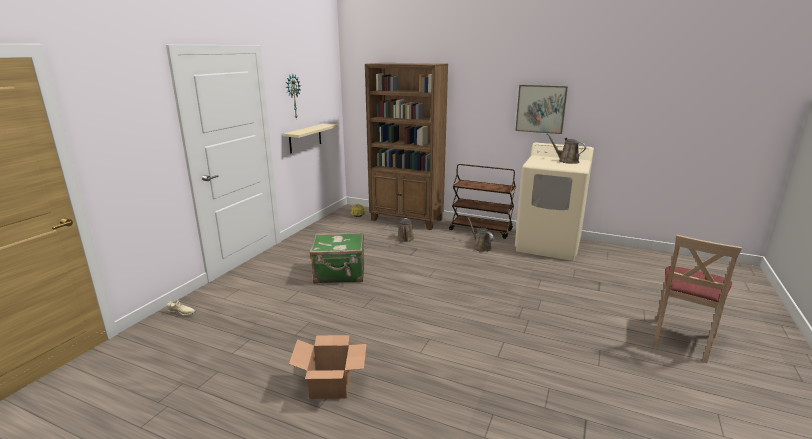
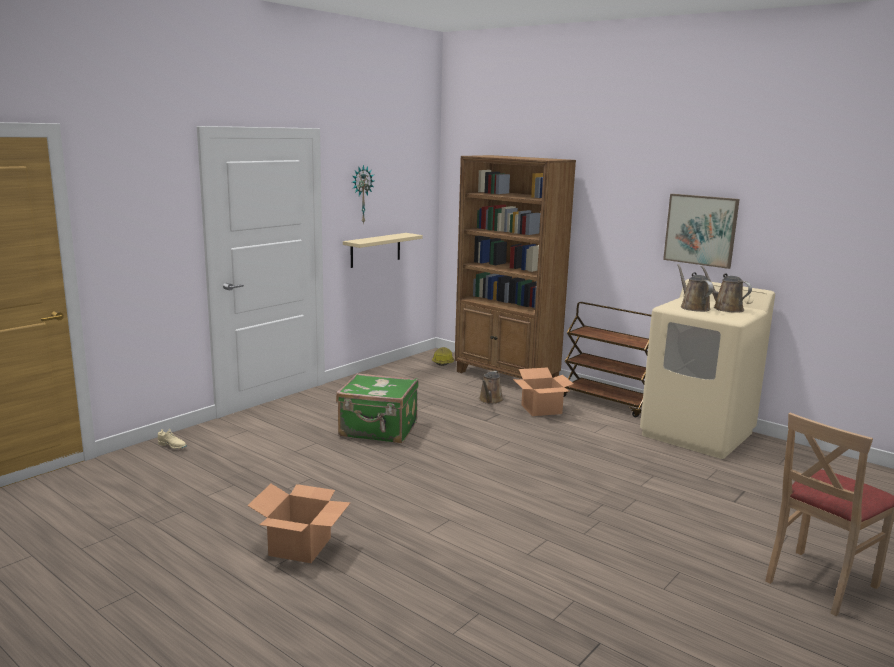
camera: 15 degrees right, 5 degrees down
brown watering can [468,218,494,252] -> brown watering can moved to [677,264,713,312]
none -> cardboard box [513,367,574,416]

